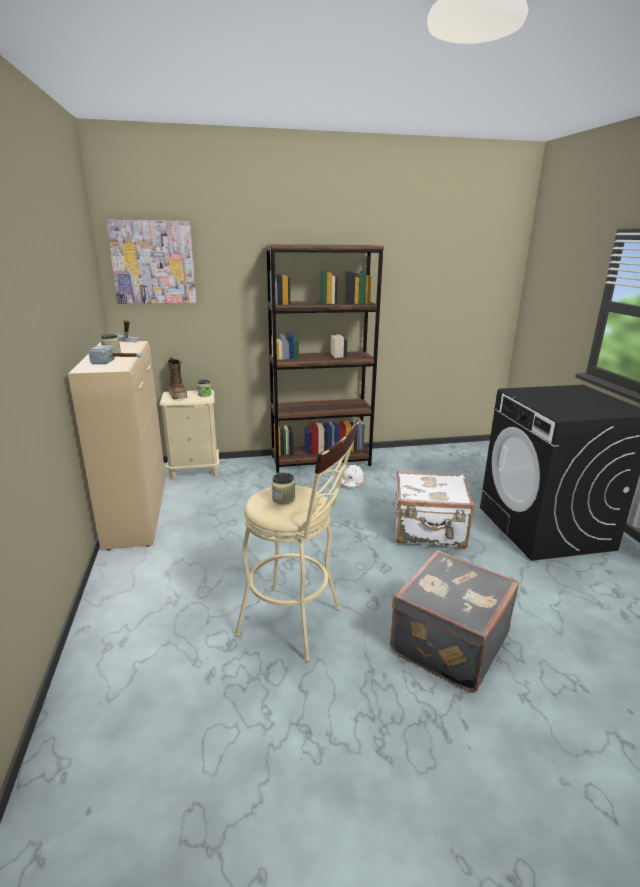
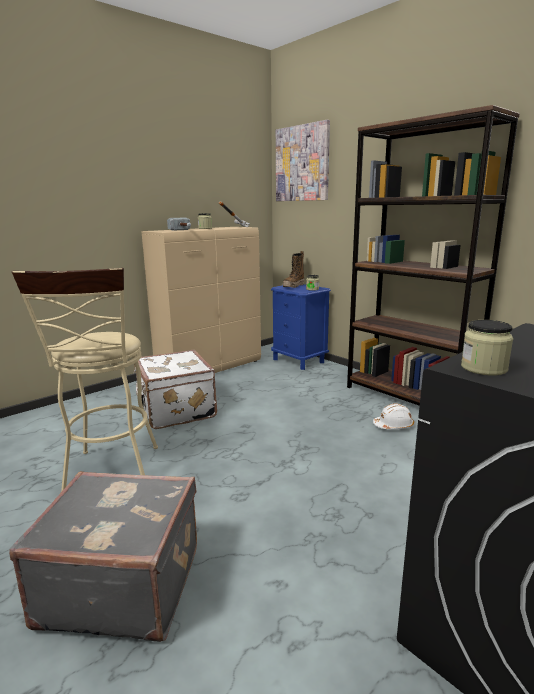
camera: 60 degrees right, 5 degrees down
beige nightstand [159,390,219,480] -> blue nightstand [271,284,331,370]
jar [272,473,295,504] -> jar moved to [461,320,513,376]
white suitcase [394,471,474,548] -> white suitcase moved to [133,350,217,429]

